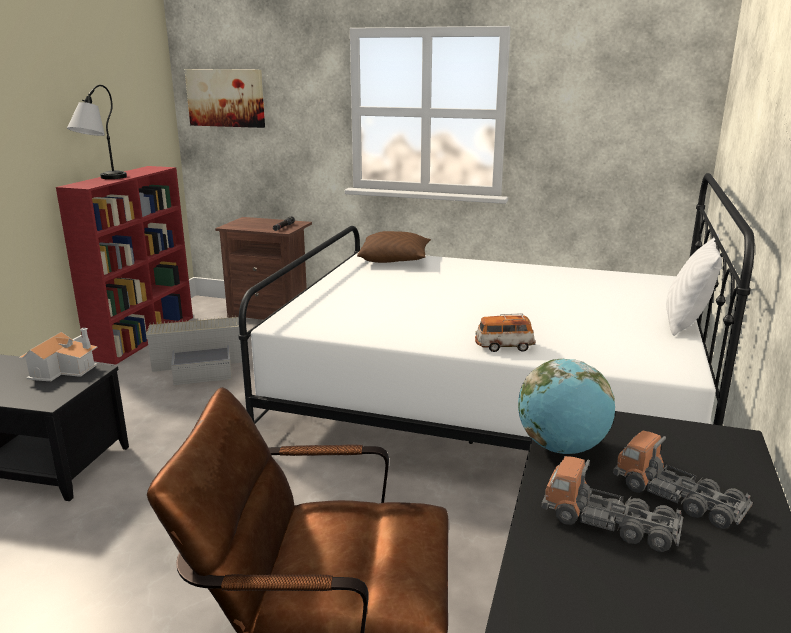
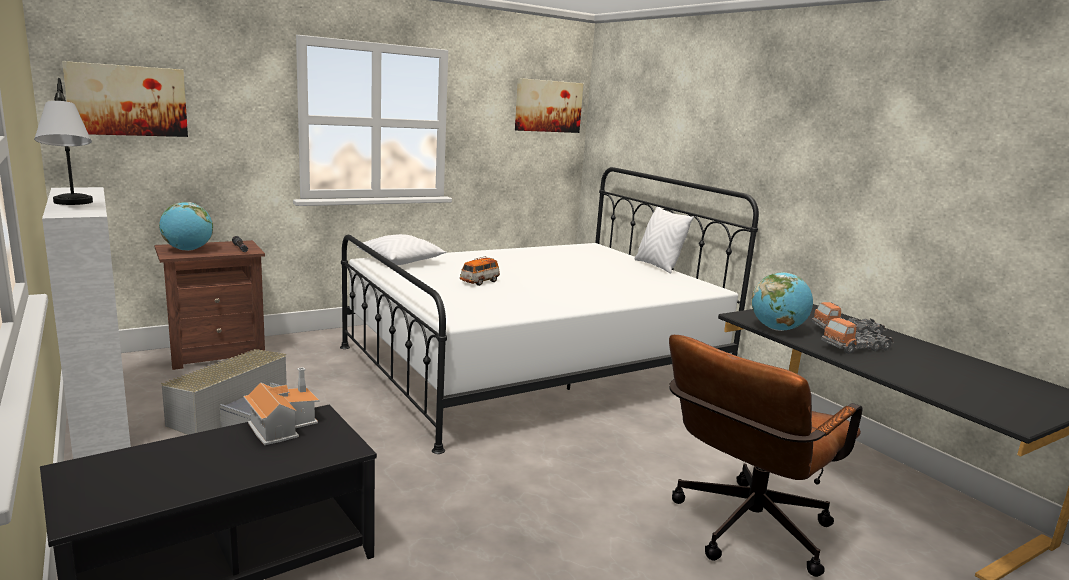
camera: 50 degrees left, 5 degrees down
red bookcase [56,166,193,365] -> white bookcase [42,187,131,459]
brown pillow [357,231,431,263] -> white pillow [357,234,447,265]
toy car [475,314,536,352] -> toy car moved to [460,256,500,286]
none -> globe [159,202,213,251]
none -> picture [515,78,583,133]

